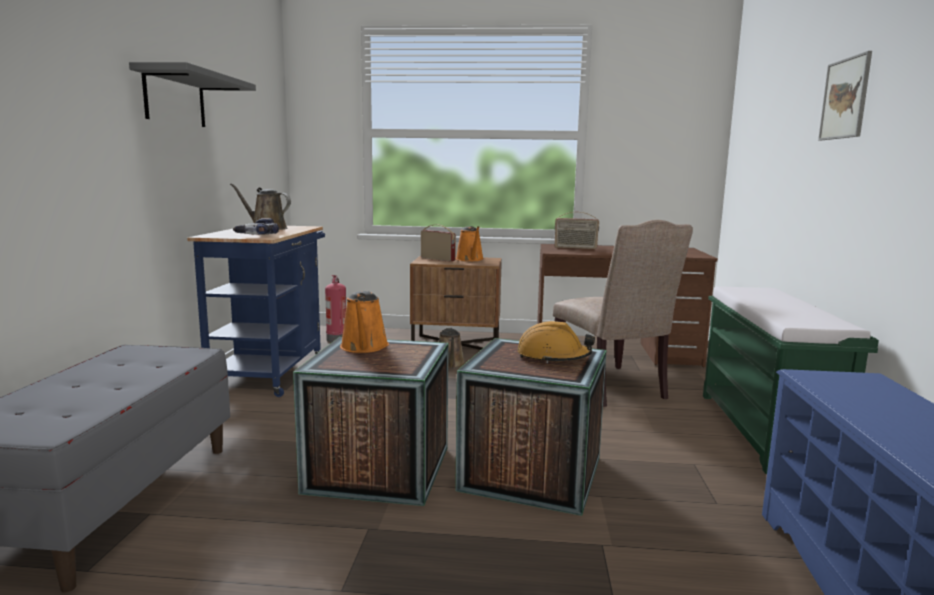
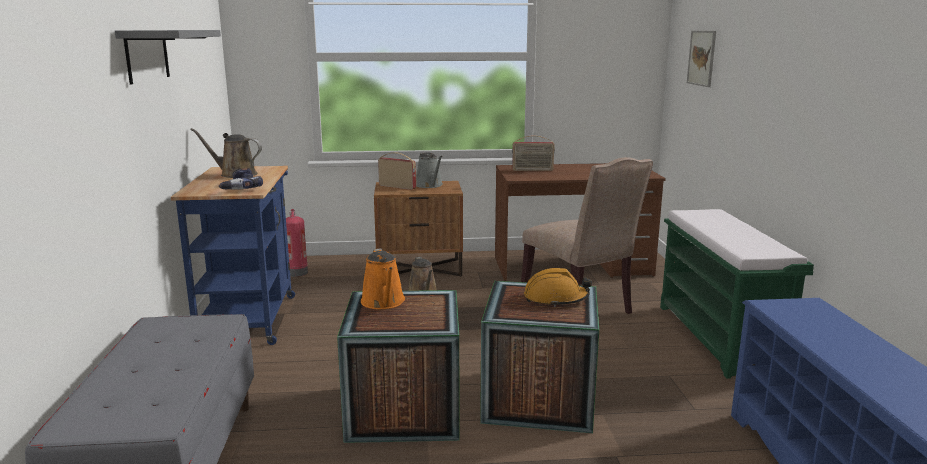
camera: 10 degrees left, 5 degrees up
orange watering can [456,226,484,261] -> grey watering can [416,152,443,188]
picture [818,51,872,140] -> picture moved to [687,31,716,87]

